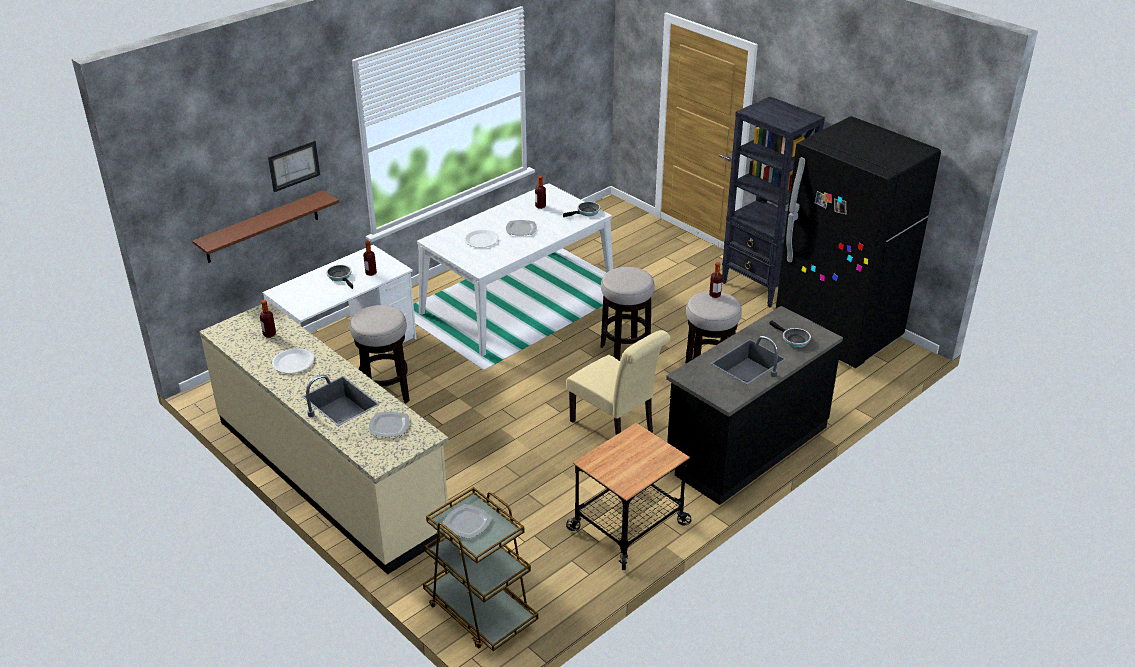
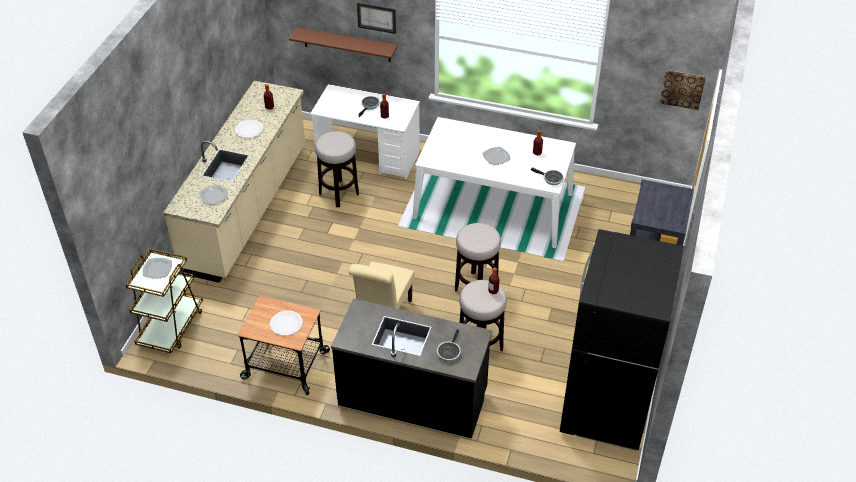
camera: 60 degrees right, 10 degrees up
white plate [464,230,499,248] -> white plate moved to [270,311,303,336]
none -> picture [660,70,706,110]

